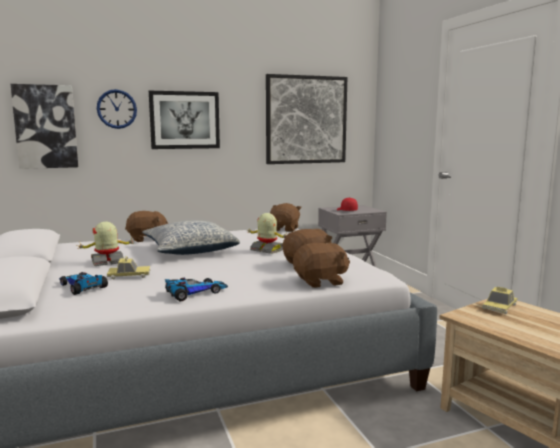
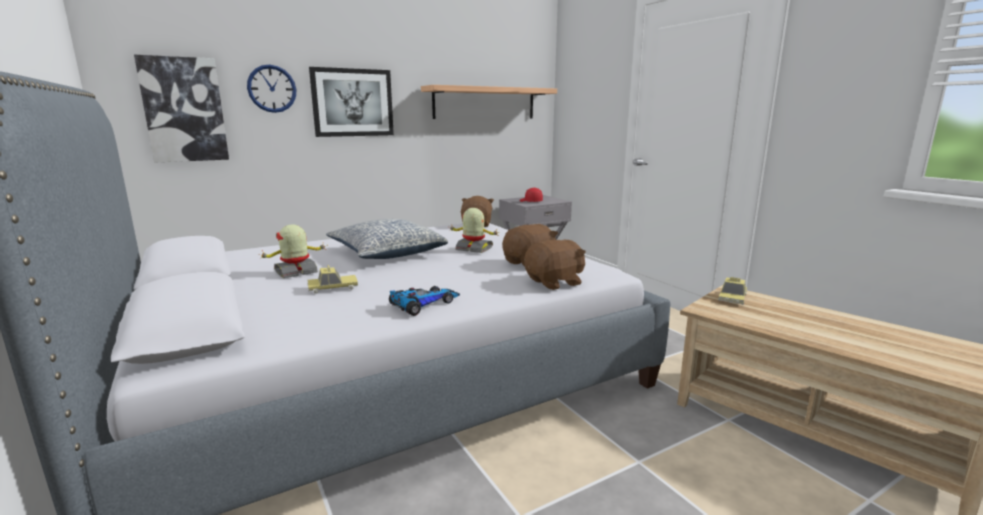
camera: 10 degrees left, 5 degrees up
toy car [59,272,108,295] -> none
brown plush toy [125,211,169,242] -> none
picture [266,74,347,164] -> shelf [421,85,557,119]

